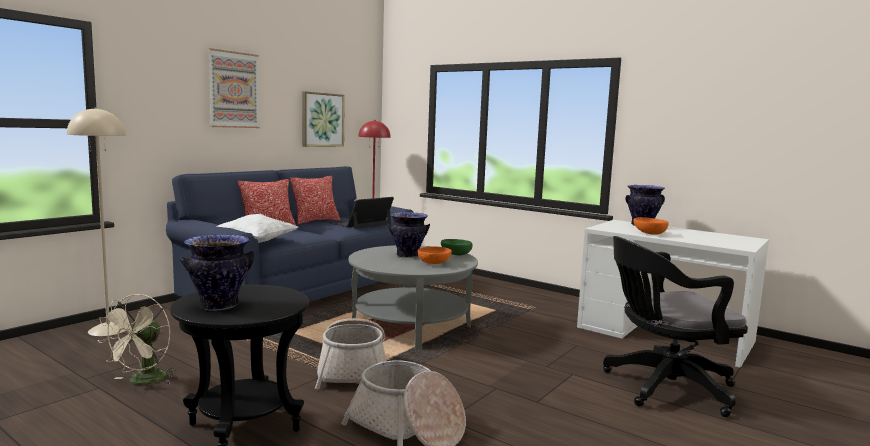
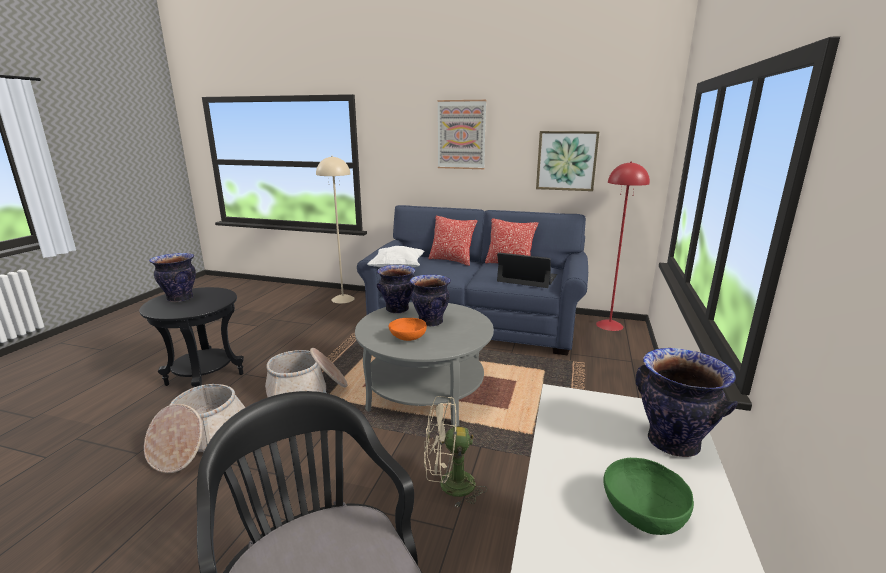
camera: 70 degrees right, 10 degrees up
beige fan [97,294,178,385] -> beige fan moved to [424,396,487,507]
green bowl [441,239,472,255] -> green bowl moved to [603,458,694,535]
orange bowl [634,217,669,235] -> none
none -> vase [377,265,415,314]

